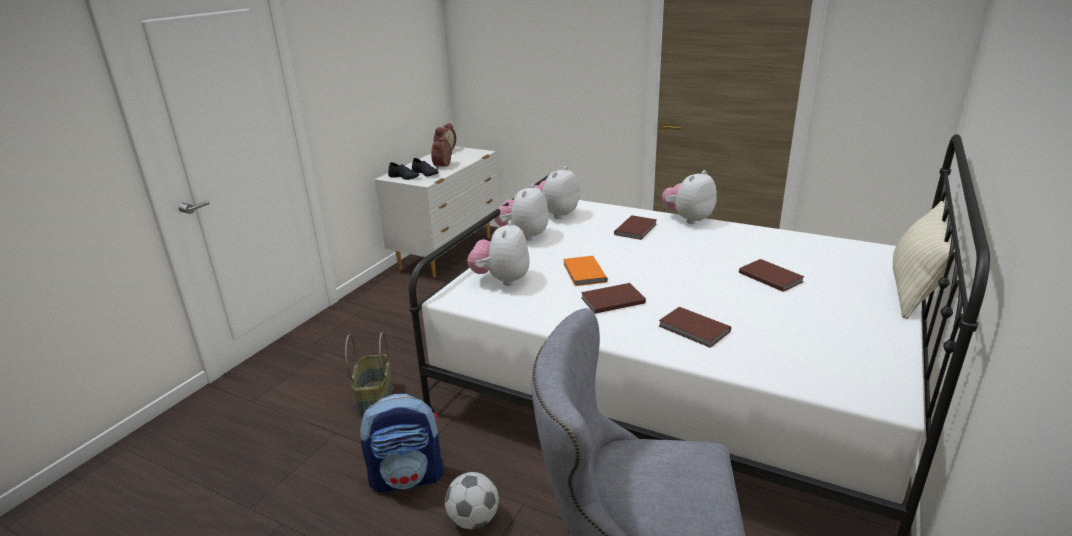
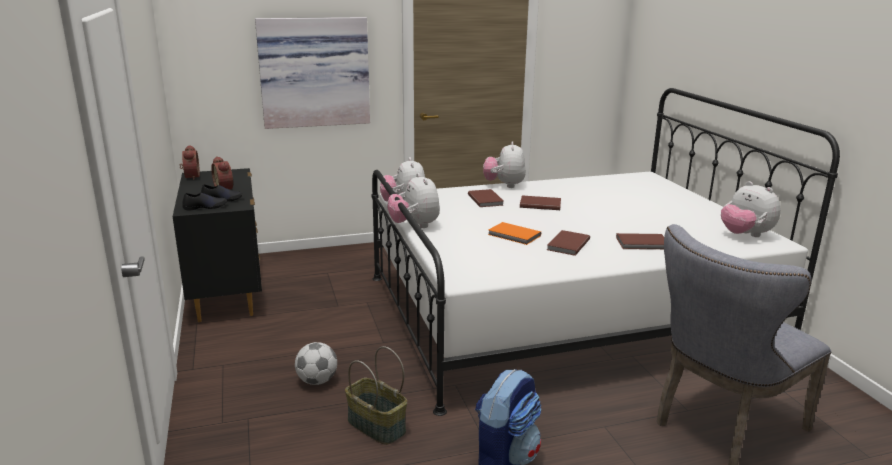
camera: 45 degrees left, 5 degrees down
white dresser [375,146,499,278] -> black dresser [172,168,262,322]
football [445,472,499,529] -> football moved to [295,342,337,385]
plush toy [467,220,530,286] -> plush toy moved to [721,181,781,237]
brown book [739,259,805,292] -> brown book moved to [520,195,561,210]
beige pillow [893,201,955,319] -> none
none -> picture [255,17,370,129]

